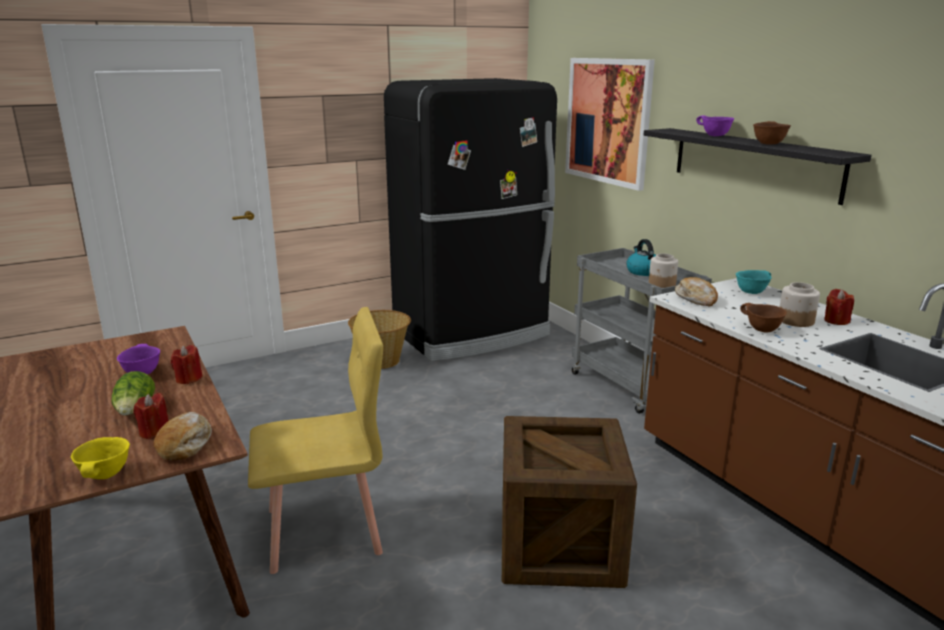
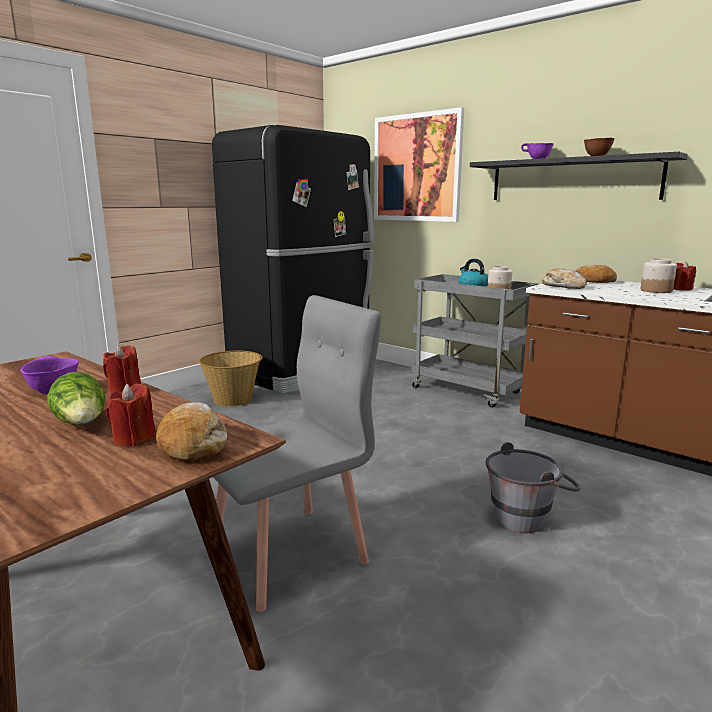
camera: 20 degrees left, 5 degrees down
yellow bowl [71,437,130,479] -> none
yellow chair [248,307,383,574] -> grey chair [213,295,381,612]
crate [502,416,637,588] -> grey bucket [485,442,581,533]
turquoise bowl [736,270,772,294] -> bread [574,265,617,283]
brown bowl [740,303,787,332] -> none

